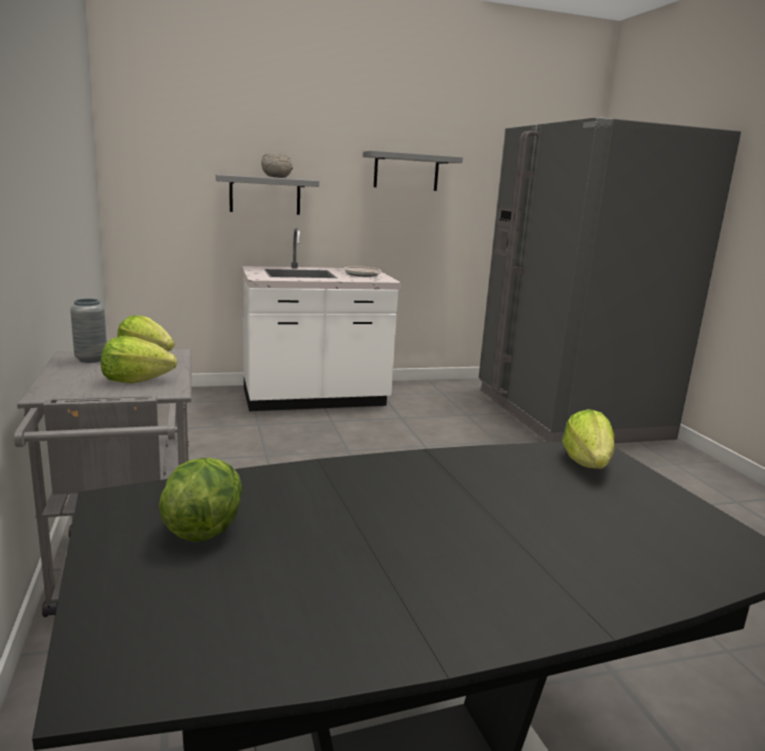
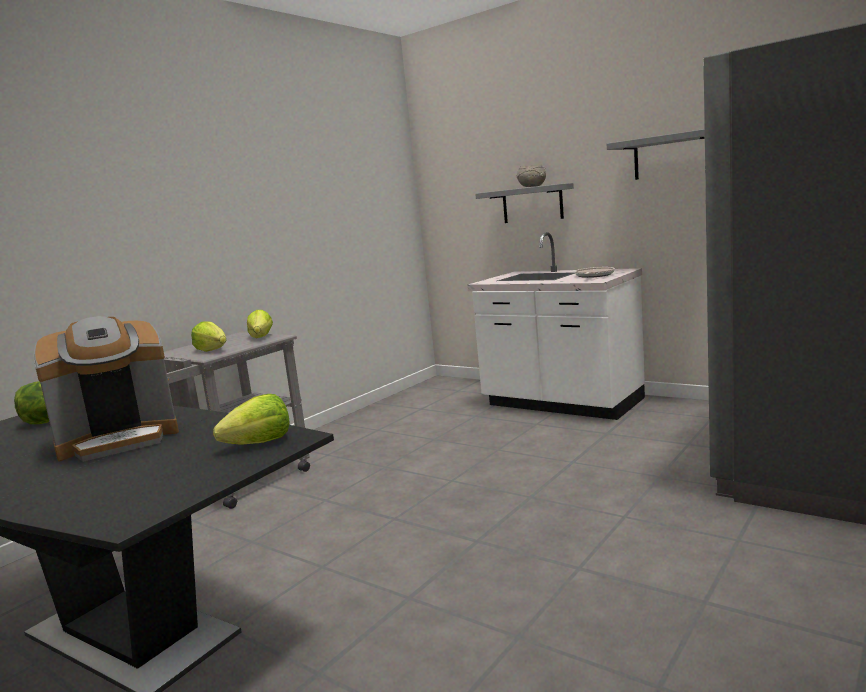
camera: 55 degrees right, 5 degrees down
grey vase [70,298,107,363] -> none
none -> coffee machine [33,316,179,462]

